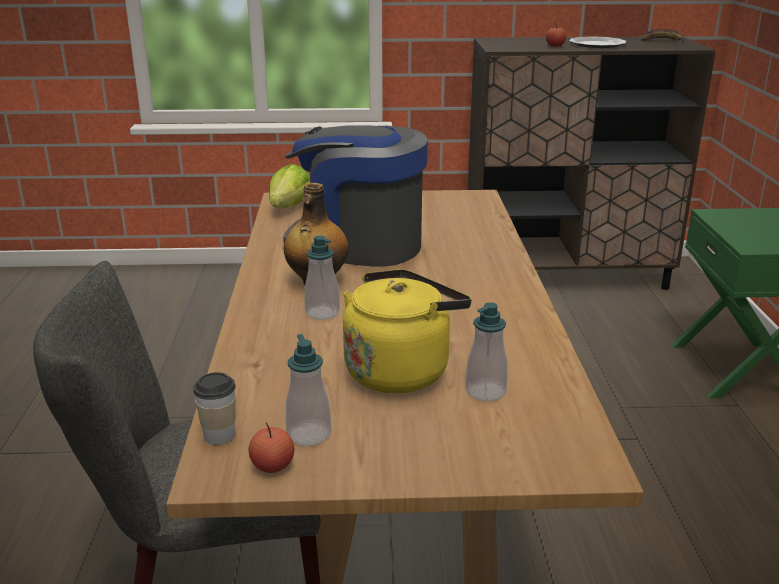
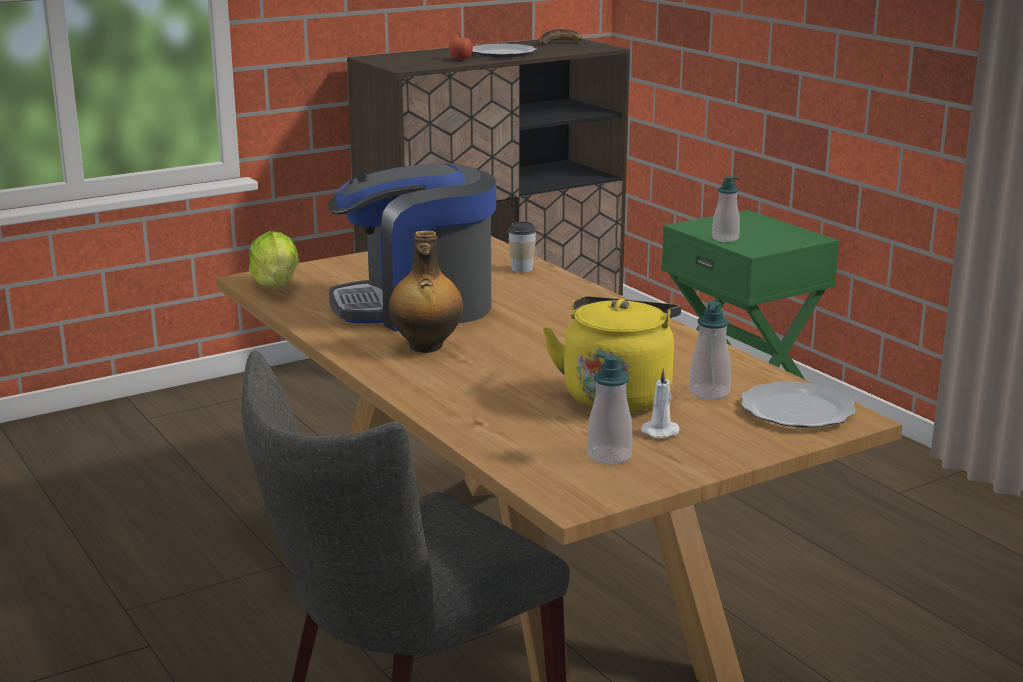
camera: 30 degrees left, 5 degrees down
cup [193,372,236,445] -> cup moved to [508,222,537,272]
apple [249,422,294,473] -> none
soap dispenser [304,236,340,320] -> soap dispenser moved to [712,176,740,242]
none -> white candle [641,368,680,438]
none -> plate [741,381,856,428]

